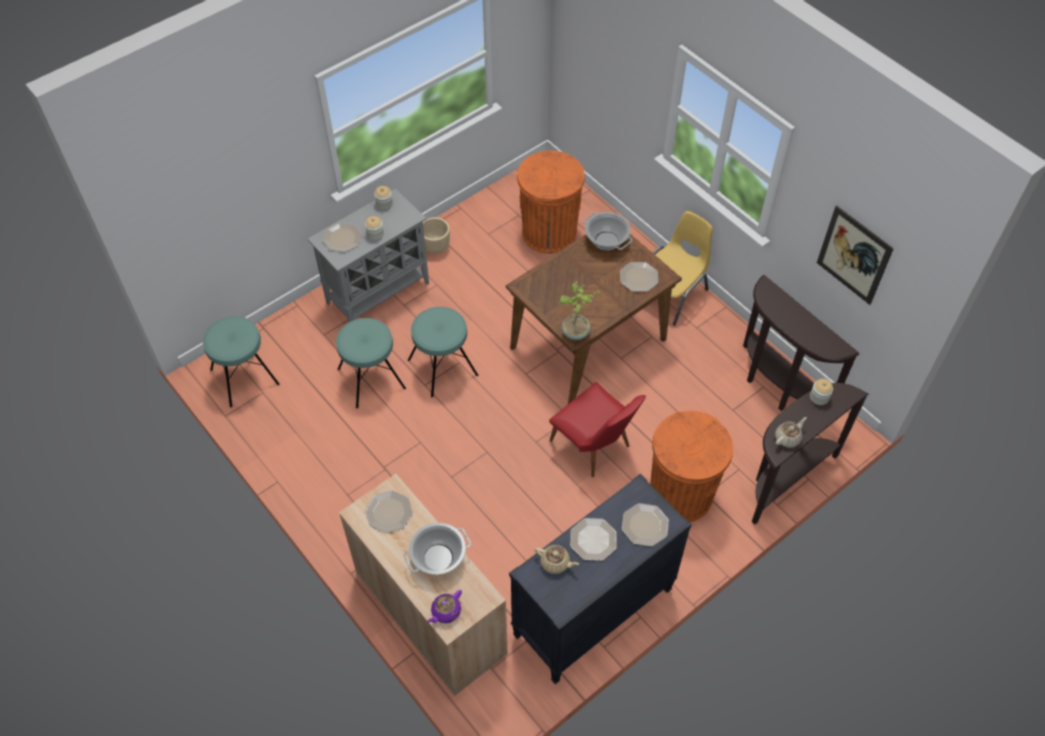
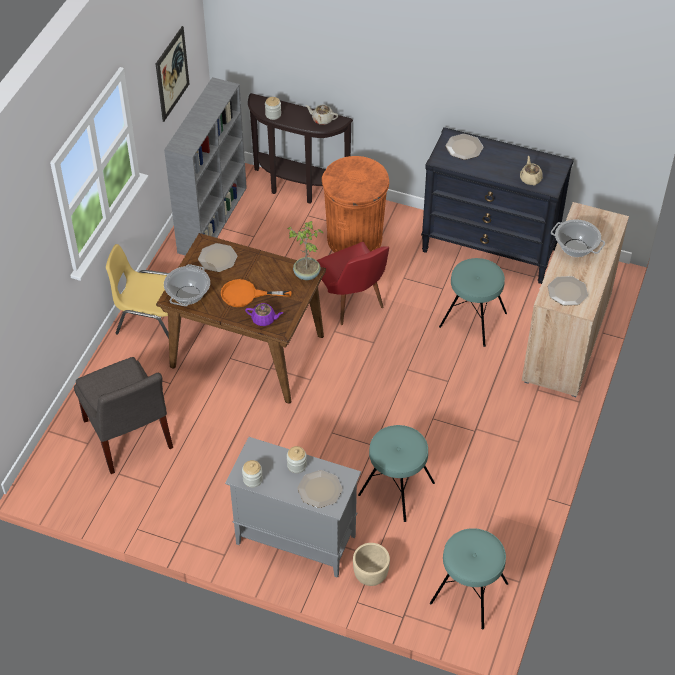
camera: 120 degrees left, 5 degrees down
turquoise stool [408,307,478,397] -> turquoise stool moved to [439,258,507,347]
beige planter [423,218,450,254] -> beige planter moved to [353,543,390,586]
purple teapot [427,590,462,623] -> purple teapot moved to [245,303,283,326]
orange trash can [517,150,585,254] -> grey chair [74,357,173,474]
red chair [549,382,646,477] -> red chair turned 135 degrees clockwise [317,242,389,325]
plate [570,518,617,561] -> none
brown console table [743,275,859,411] -> grey bookcase [164,77,247,255]
none -> orange frying pan [221,279,291,307]

